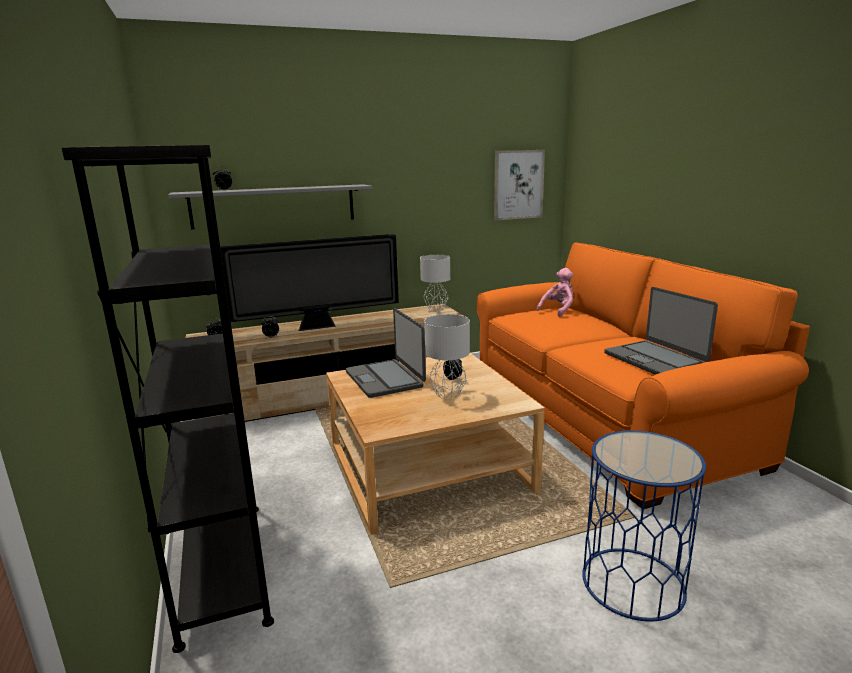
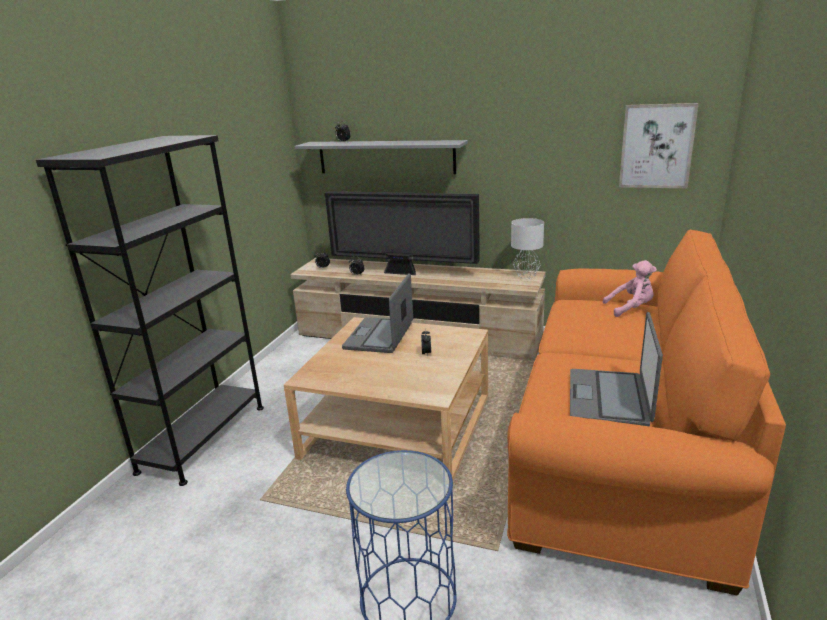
camera: 40 degrees right, 5 degrees up
grey table lamp [424,314,470,399] -> none

